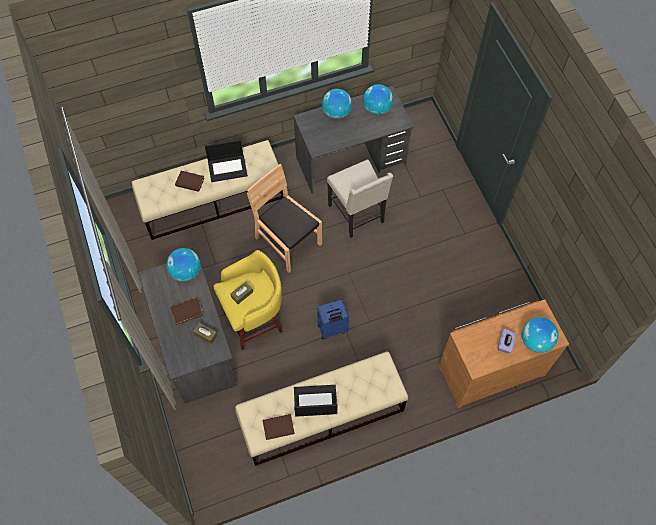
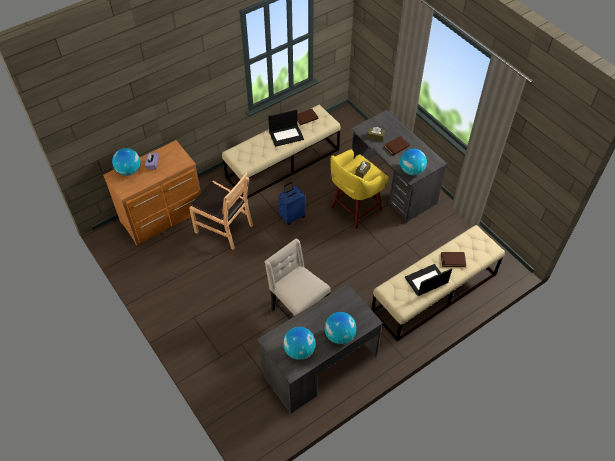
camera: 165 degrees right, 10 degrees down
brown chair [247,164,322,273] -> brown chair moved to [189,172,253,250]

